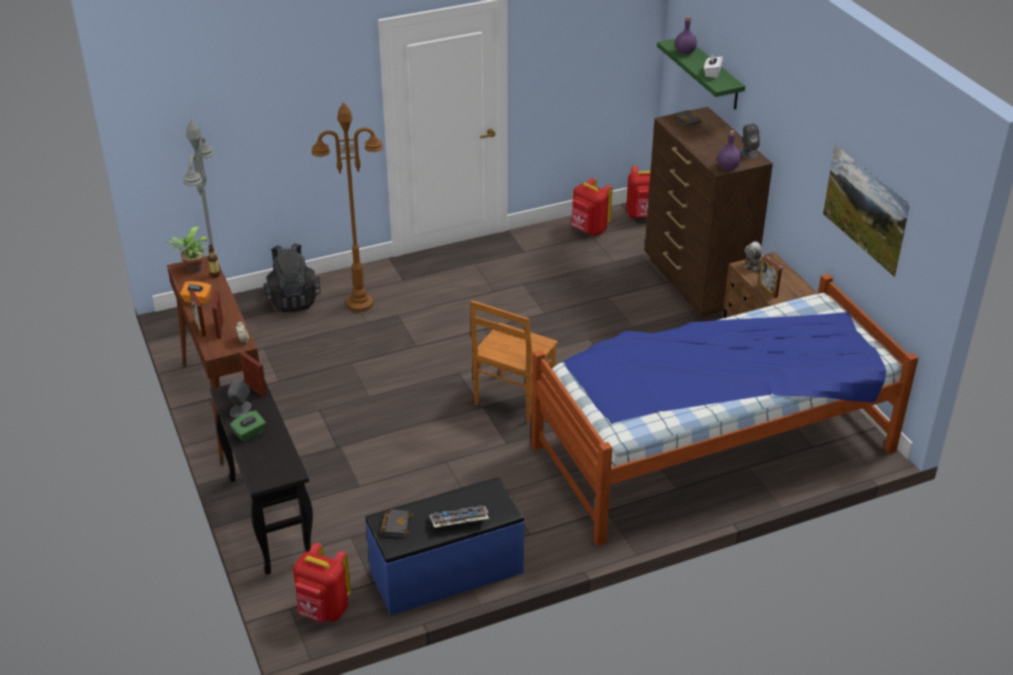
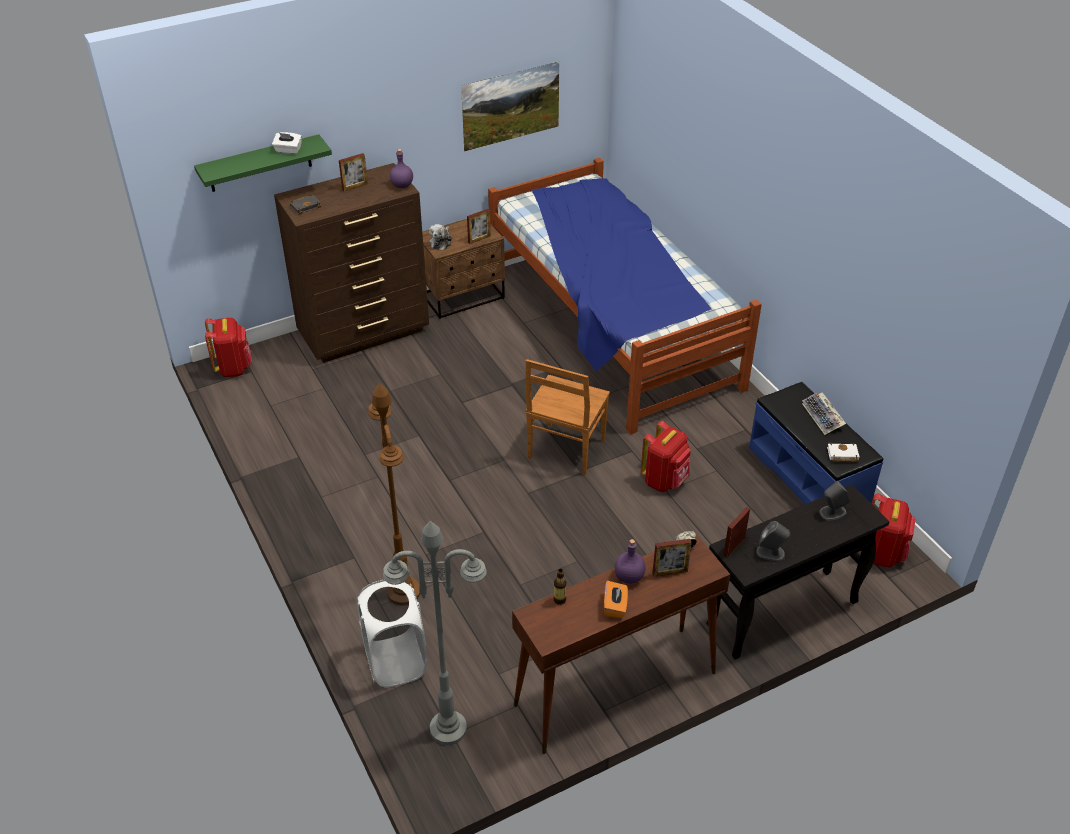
camera: 95 degrees left, 5 degrees up
potted plant [166,226,208,272] -> none
picture frame [189,290,206,337] -> picture frame moved to [339,153,368,191]
green tissue box [230,411,266,442] -> none
black backpack [263,243,321,312] -> white laundry basket [356,580,427,687]
black book [381,509,413,537] -> white book [827,443,859,462]
brown chair [471,300,558,423] -> brown chair turned 90 degrees clockwise [525,359,610,475]
red backpack [571,178,612,236] -> red backpack moved to [641,421,691,492]
purple bottle [675,16,697,54] -> purple bottle moved to [615,539,646,584]
grey speaker [739,123,760,159] -> grey speaker moved to [819,481,851,520]

